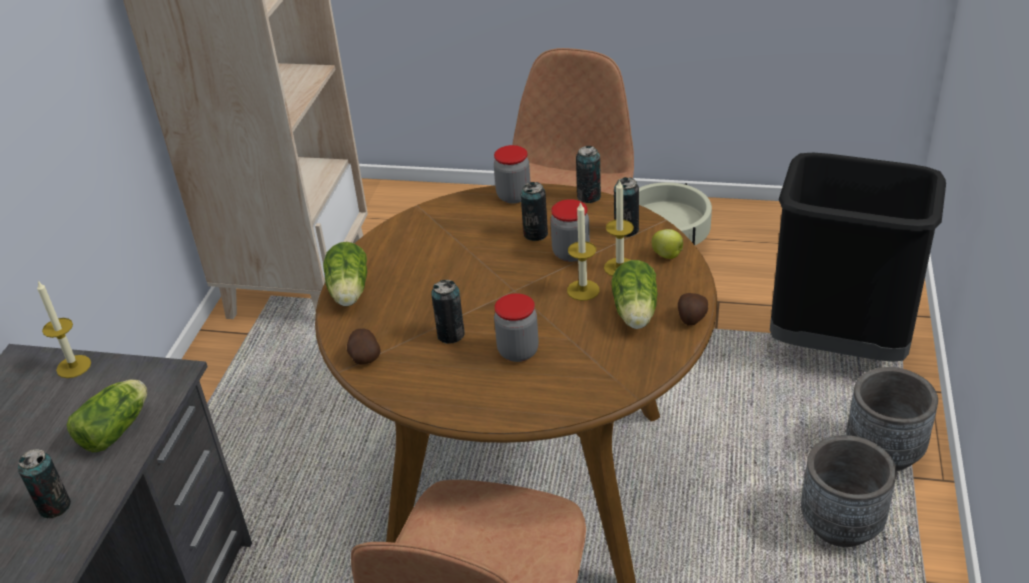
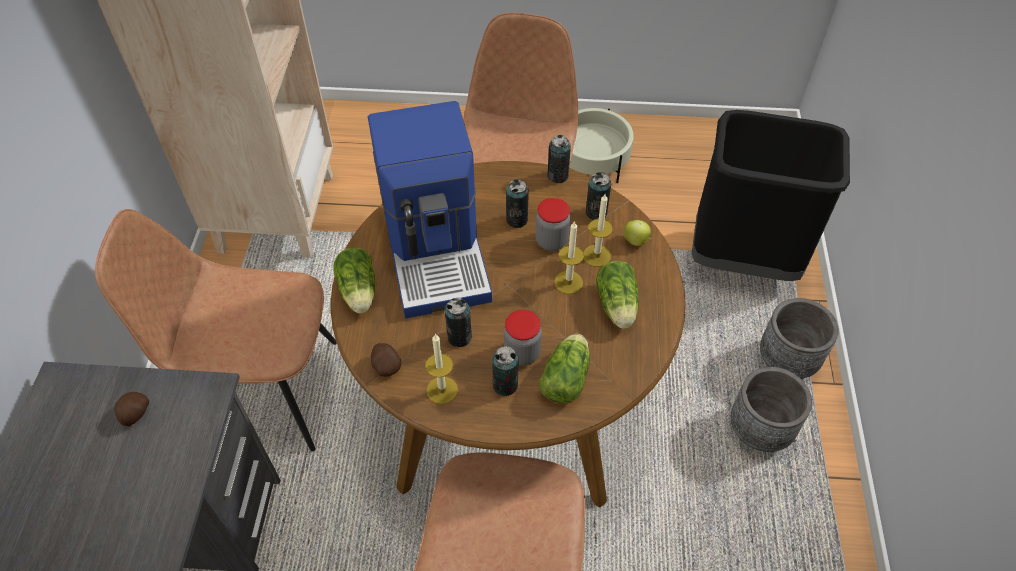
camera: 10 degrees left, 15 degrees up
can [18,449,71,518] -> can moved to [492,346,518,396]
candle [37,281,91,378] -> candle moved to [425,334,458,404]
lettuce [67,379,147,452] -> lettuce moved to [539,334,590,404]
jar [494,145,530,203] -> none
potato [678,293,708,326] -> potato moved to [114,392,149,426]
none -> brown chair [95,209,337,452]
none -> coffee machine [368,101,492,318]

